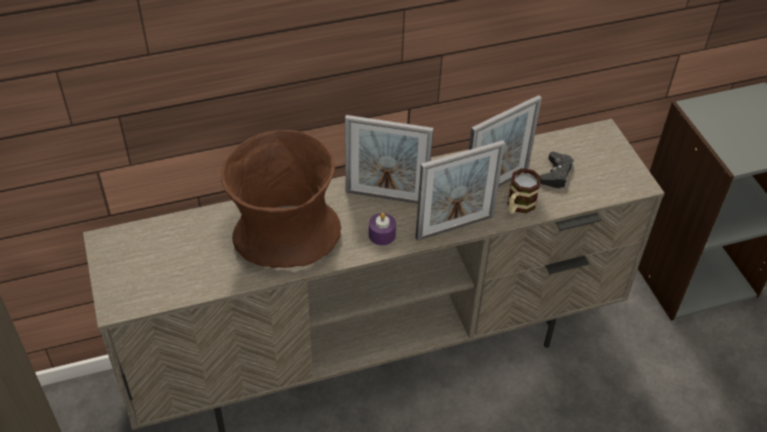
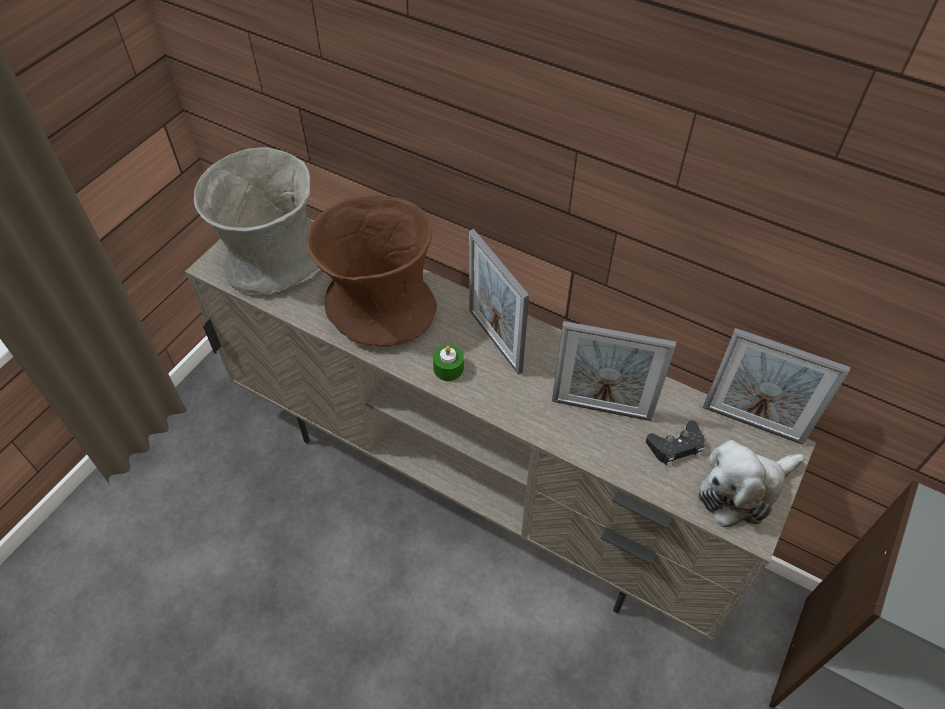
camera: 50 degrees right, 5 degrees up
purple candle [369,213,396,245] -> green candle [433,344,464,381]
picture frame [415,140,505,241] -> picture frame moved to [703,328,850,445]
mug [507,168,541,214] -> none
none -> grey vase [194,148,319,295]
none -> plush toy [698,440,805,527]

